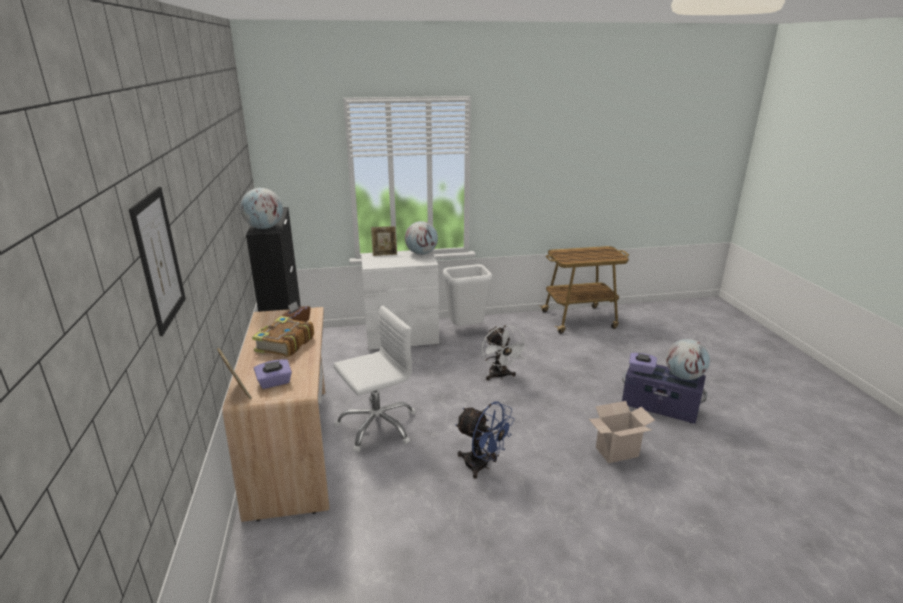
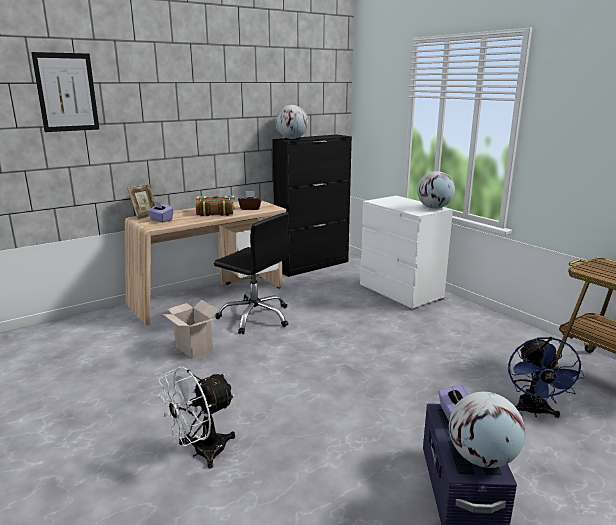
camera: 65 degrees right, 5 degrees down
white office chair [333,306,416,452] -> black office chair [214,212,289,334]
picture frame [371,226,397,256] -> none
white trash can [443,264,492,326] -> none
blue fan [455,401,515,479] -> blue fan moved to [508,337,585,418]
white fan [481,325,528,381] -> white fan moved to [158,367,235,468]
cardboard box [589,401,655,463] -> cardboard box moved to [162,300,218,359]

